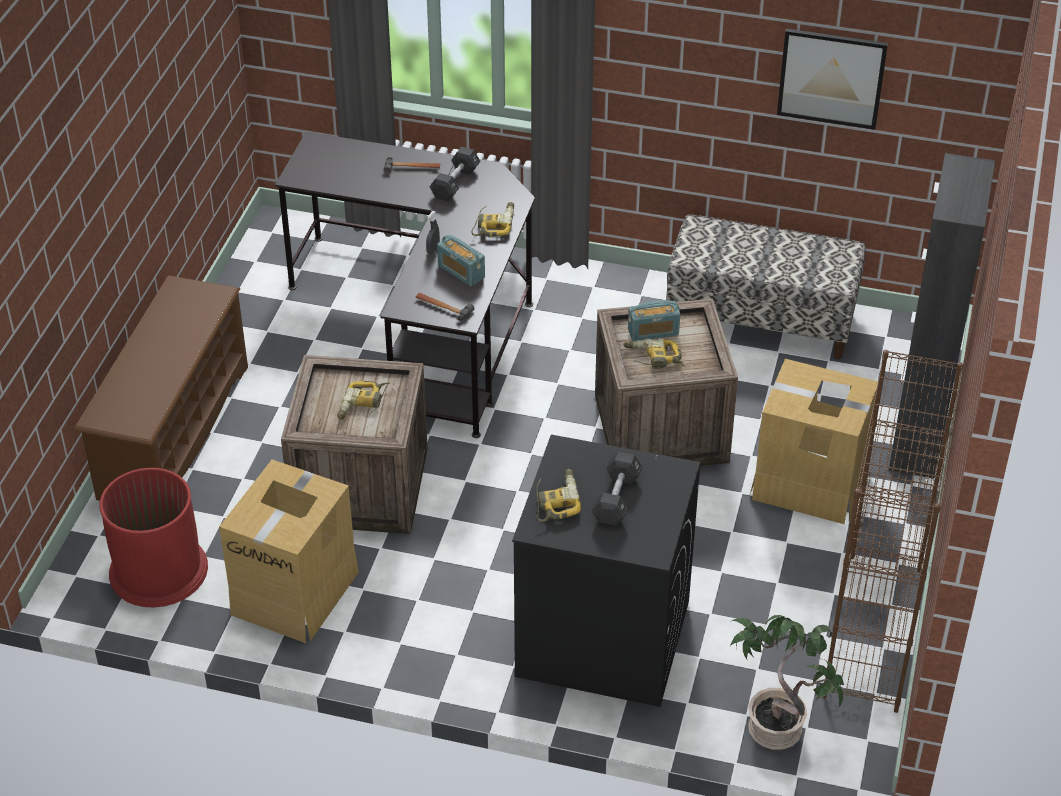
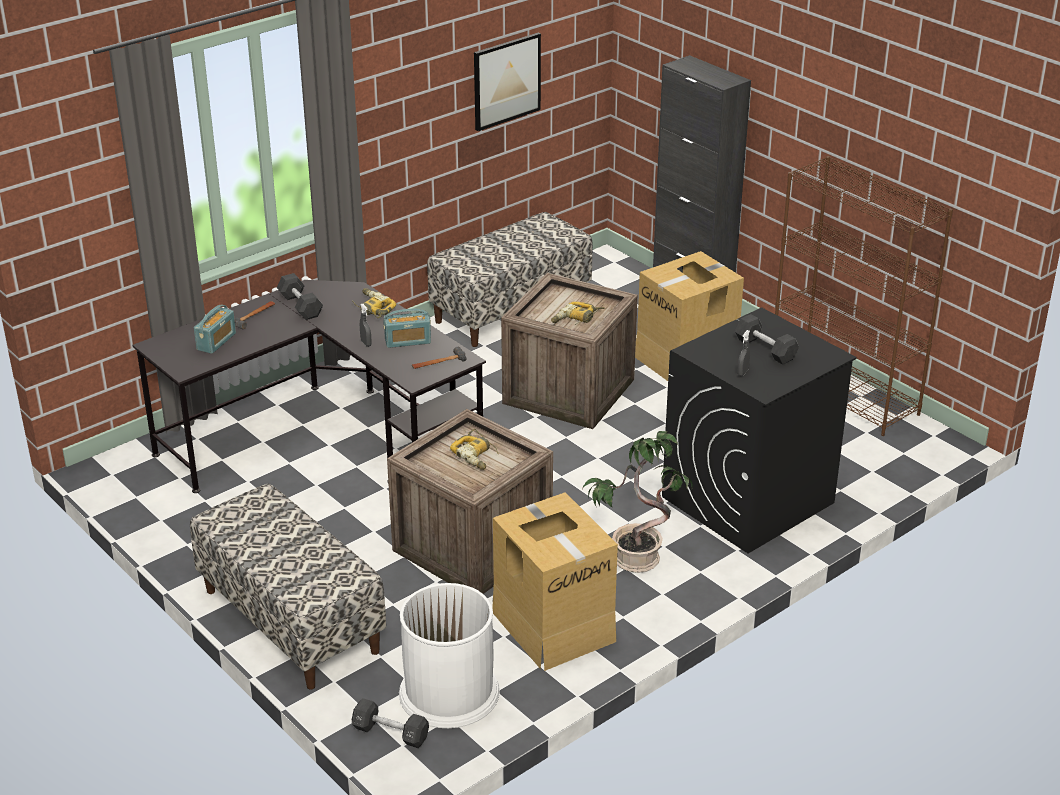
camera: 55 degrees left, 10 degrees down
brown shoe rack [74,275,248,501] -> bench [190,483,386,690]
red trash can [99,468,208,607] -> white trash can [399,583,500,728]
power drill [536,469,581,522] -> grey spray bottle [737,330,750,376]
radio [628,300,680,341] -> radio moved to [194,305,236,354]
potted plant [730,615,844,750] -> potted plant moved to [582,431,693,573]
none -> black dumbbell [352,698,429,748]

